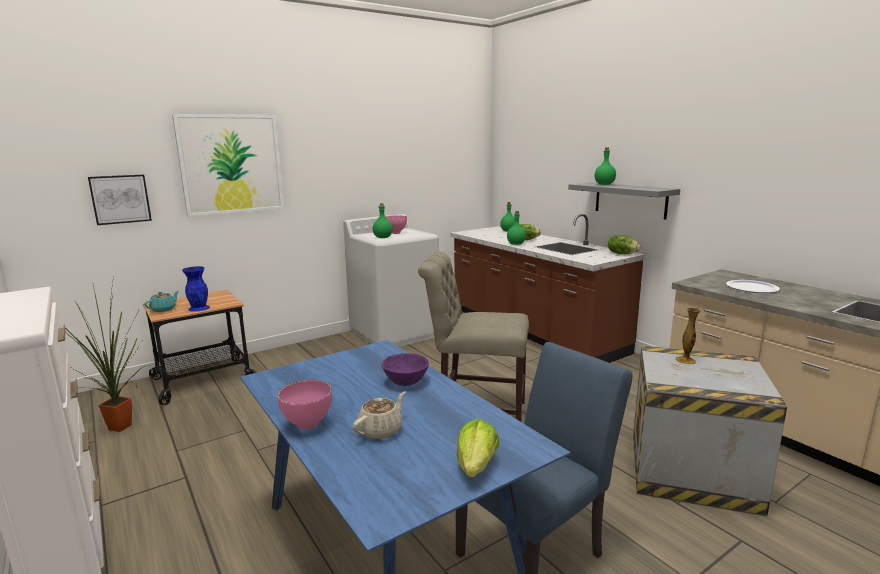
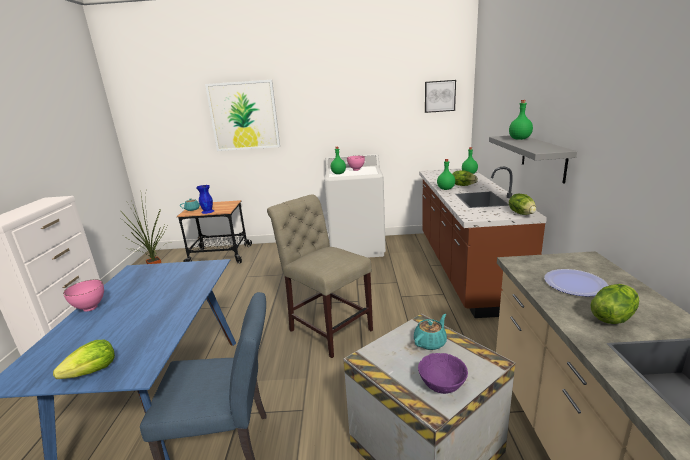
camera: 35 degrees right, 5 degrees up
picture [88,174,152,225] -> picture moved to [425,80,456,113]
beige teapot [353,391,406,439] -> none
purple bowl [381,353,429,386] -> purple bowl moved to [418,353,468,394]
vase [675,308,701,364] -> turquoise teapot [414,314,447,350]
none -> lettuce [591,284,639,324]

